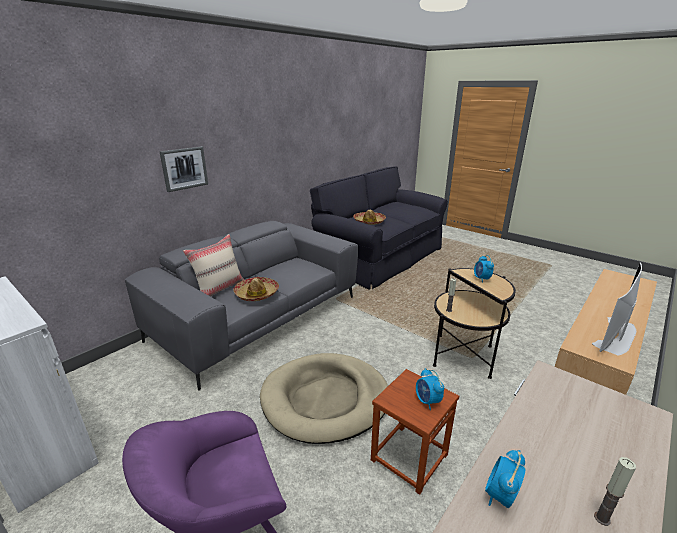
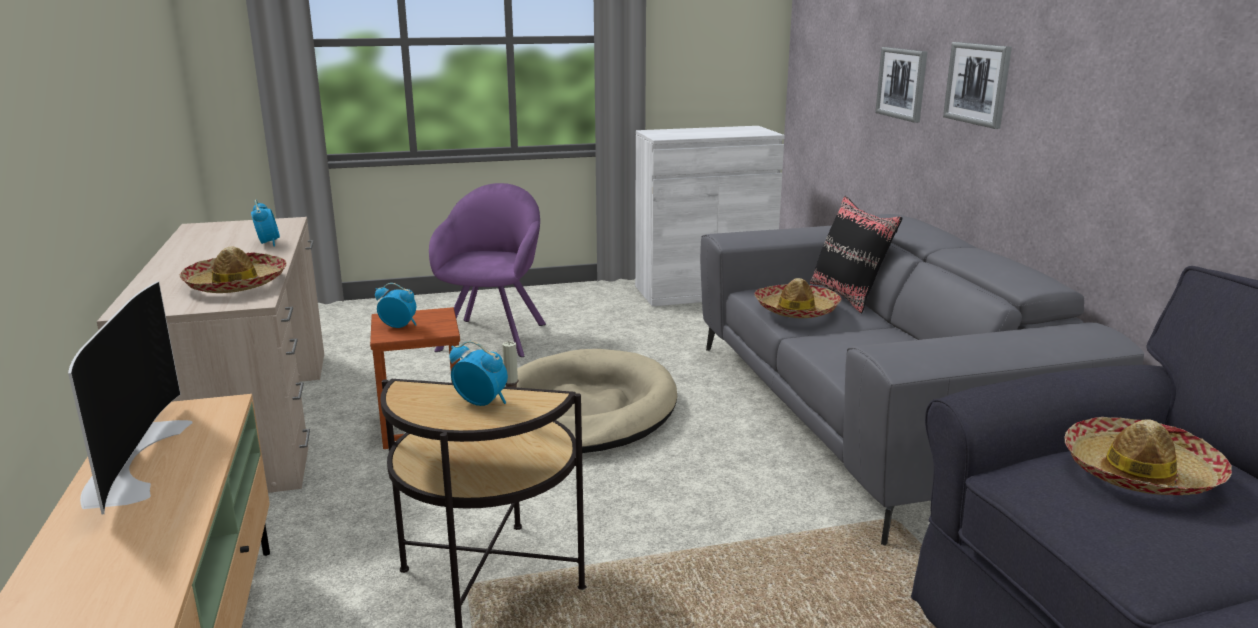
camera: 125 degrees right, 5 degrees down
beige pillow [183,234,244,297] -> black pillow [810,196,903,313]
candle [594,457,636,526] -> none
none -> hat [180,246,287,293]
none -> picture [875,47,927,123]

